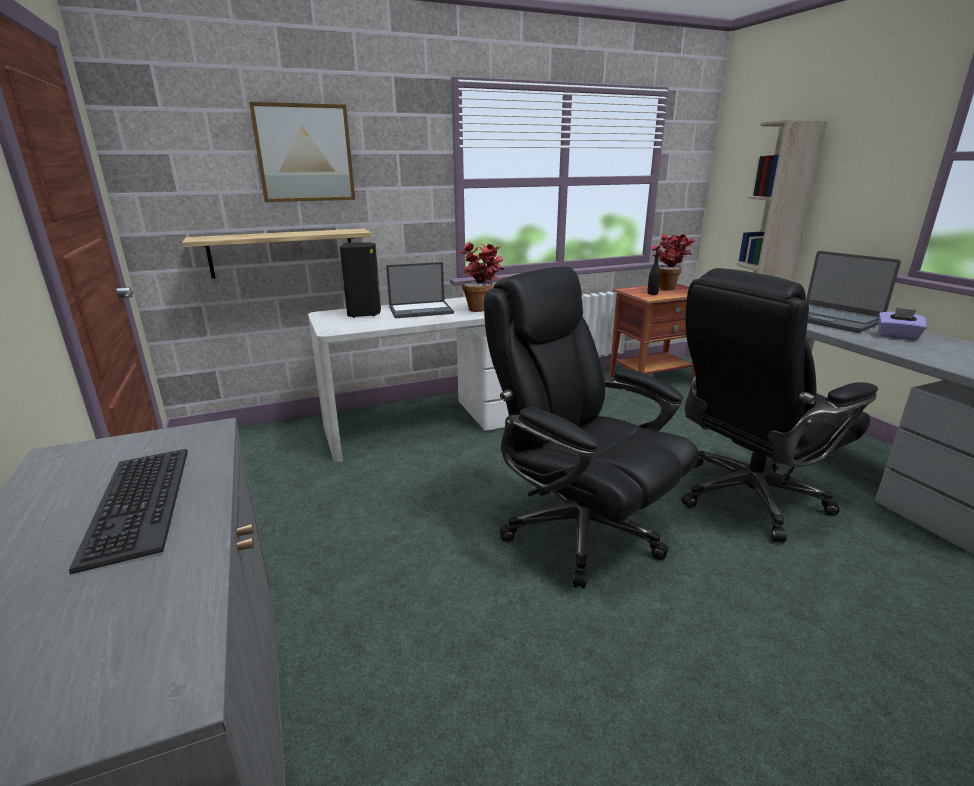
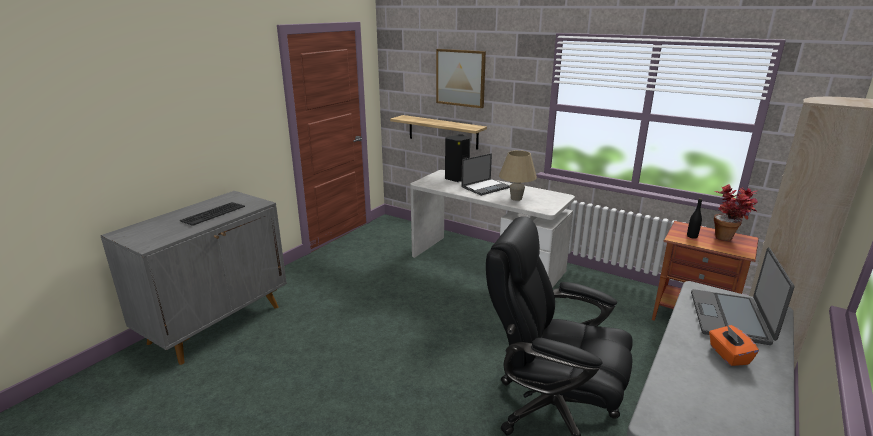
camera: 55 degrees right, 0 degrees up
laptop [386,262,454,318] -> laptop turned 75 degrees counterclockwise [461,153,510,196]
potted plant [456,242,504,312] -> beige table lamp [499,150,537,201]
black office chair [484,266,698,589] -> none
purple tissue box [879,307,927,340] -> orange tissue box [709,325,759,366]

